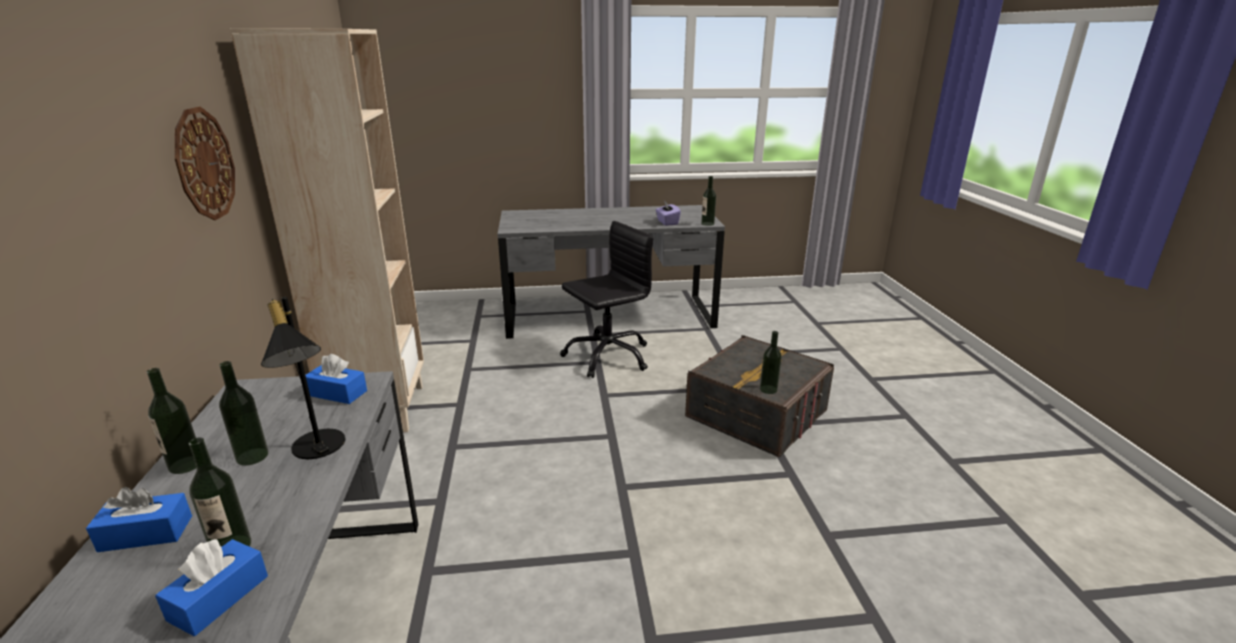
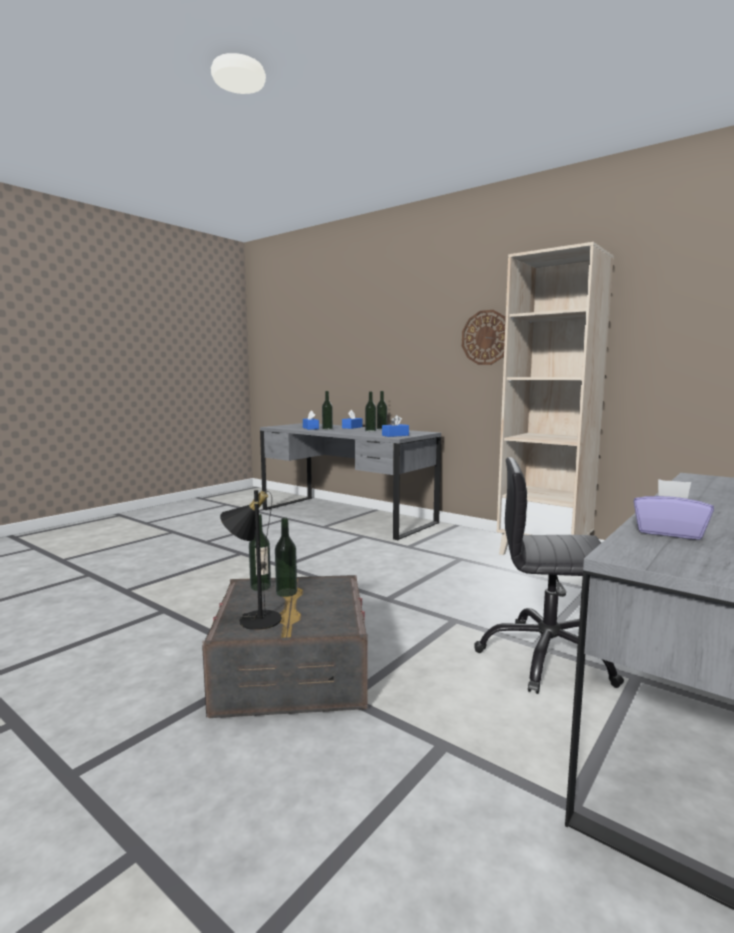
camera: 135 degrees right, 15 degrees down
black table lamp [261,297,346,459] -> black table lamp moved to [220,490,282,630]
black office chair [560,221,654,378] -> black office chair turned 90 degrees clockwise [474,457,624,694]
bottle [701,176,716,226] -> bottle moved to [275,518,297,597]

